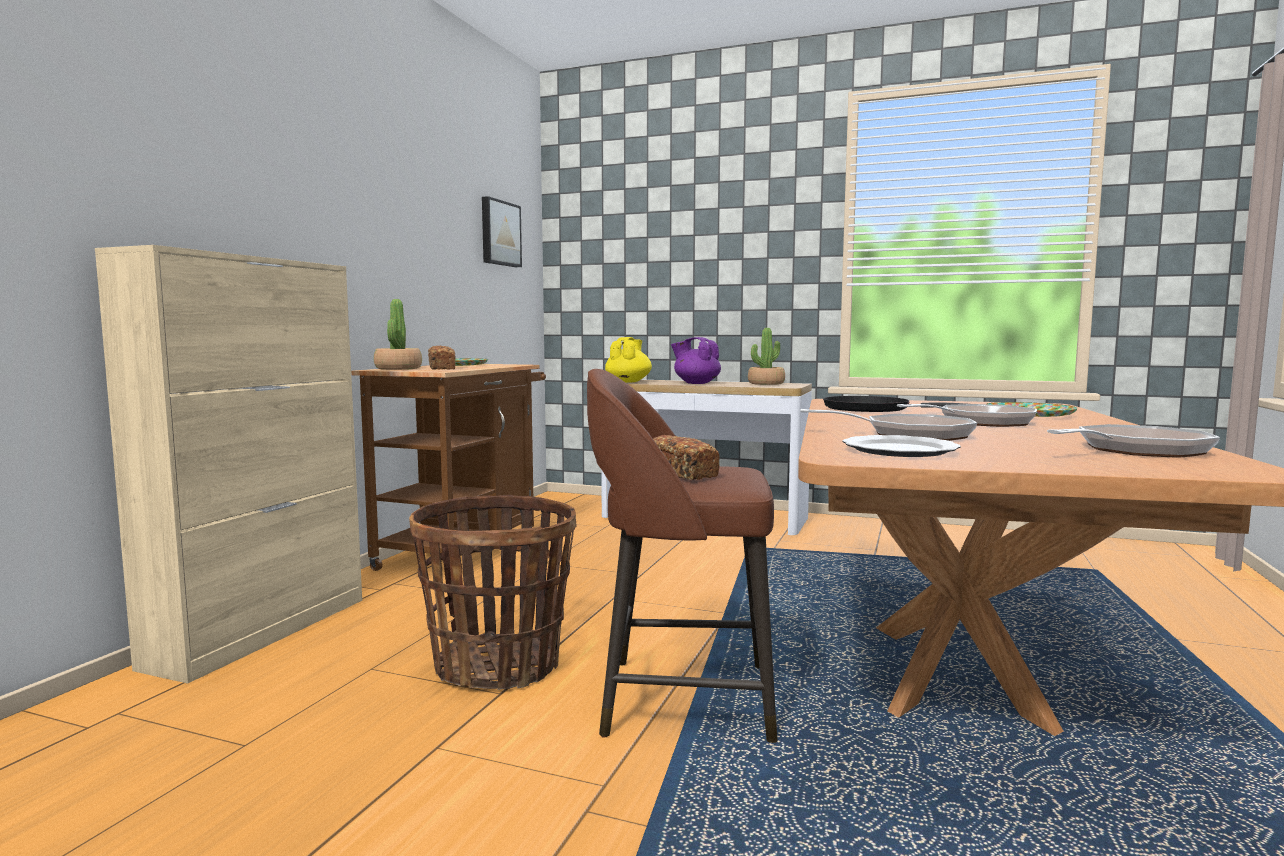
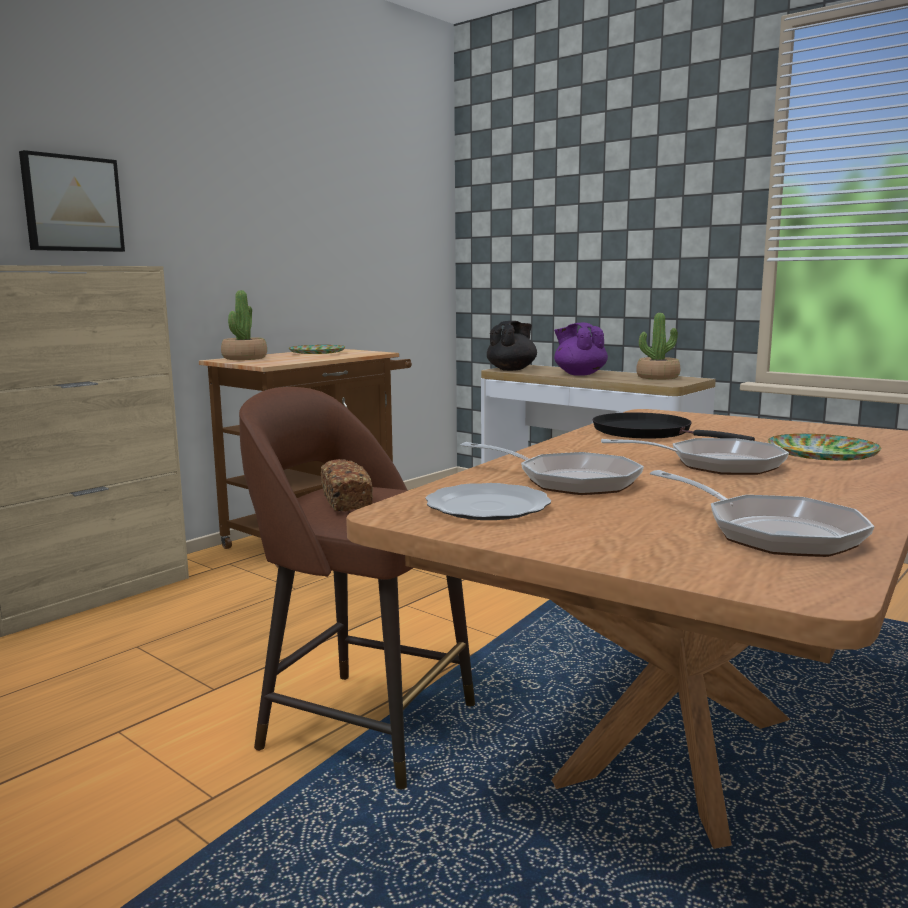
camera: 20 degrees right, 5 degrees up
basket [409,495,576,690] -> none
bread [428,346,456,370] -> none
picture [482,196,522,267] -> picture moved to [19,150,125,252]
yellow teapot [605,337,652,383] -> black teapot [487,321,537,371]
frying pan [1047,424,1220,458] -> frying pan turned 60 degrees clockwise [650,470,875,557]

